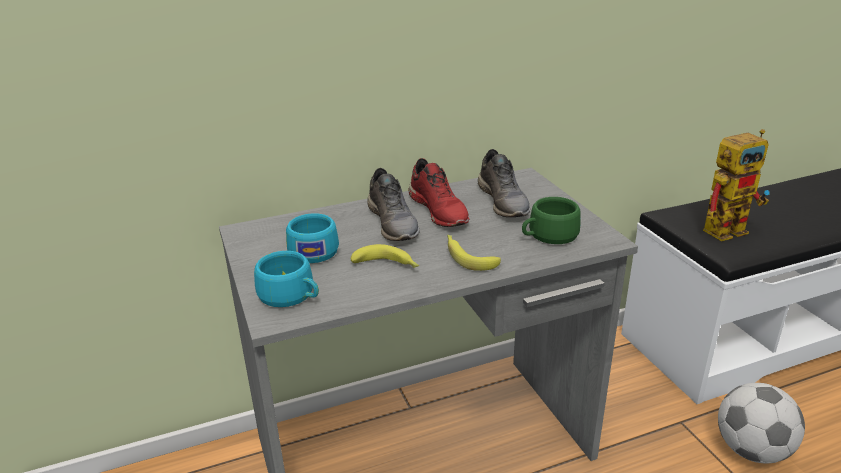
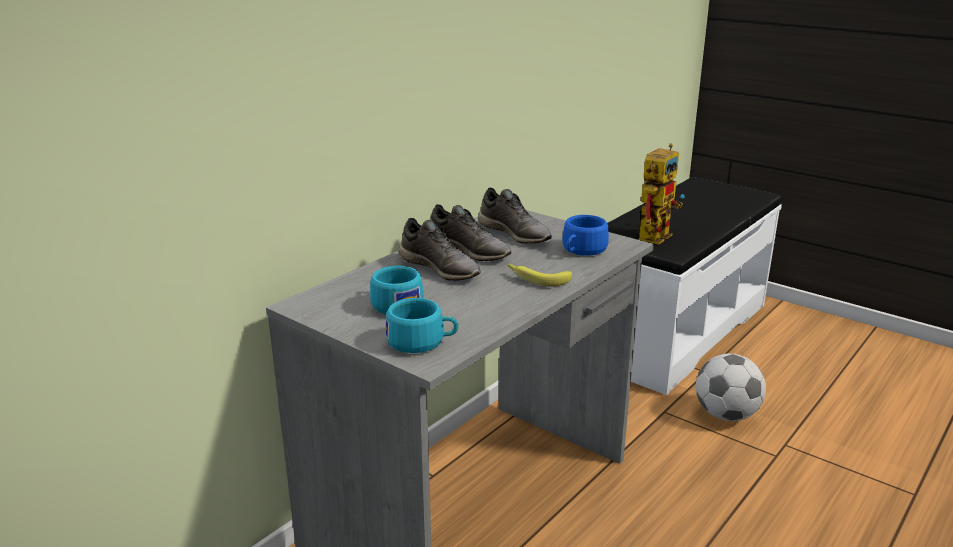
camera: 30 degrees left, 5 degrees down
banana [351,244,419,268] -> none
red shoe [408,158,470,227] -> grey shoe [430,204,512,261]
green cup [522,197,581,244] -> blue cup [562,215,609,256]

